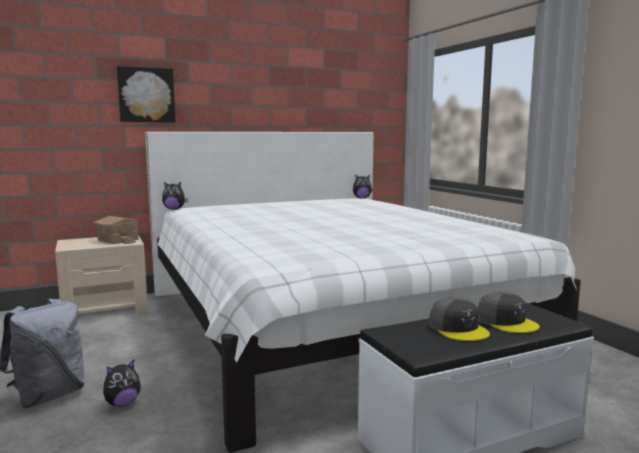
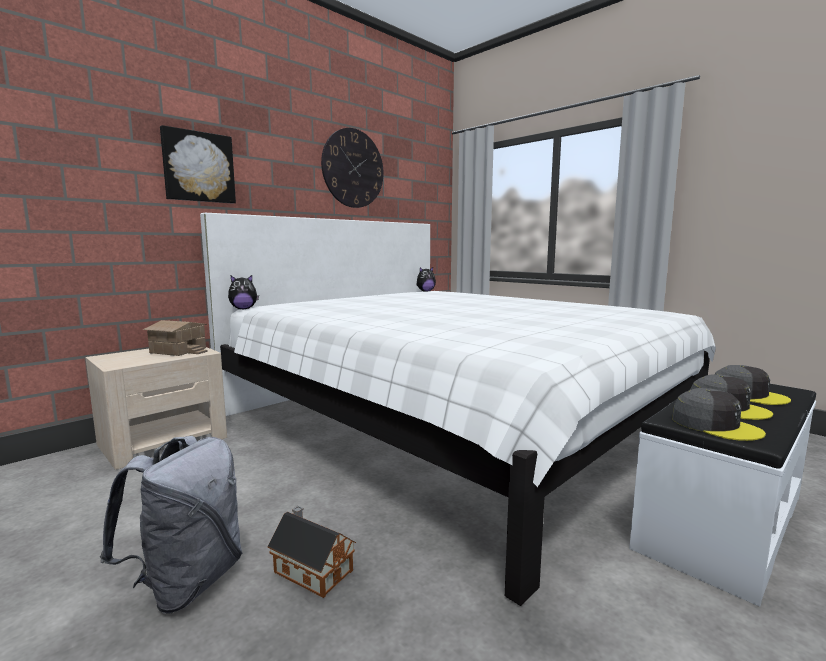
camera: 20 degrees left, 0 degrees up
plush toy [103,360,141,407] -> toy house [267,506,356,598]
none -> wall clock [321,128,383,208]
none -> grey cap [672,388,766,441]

